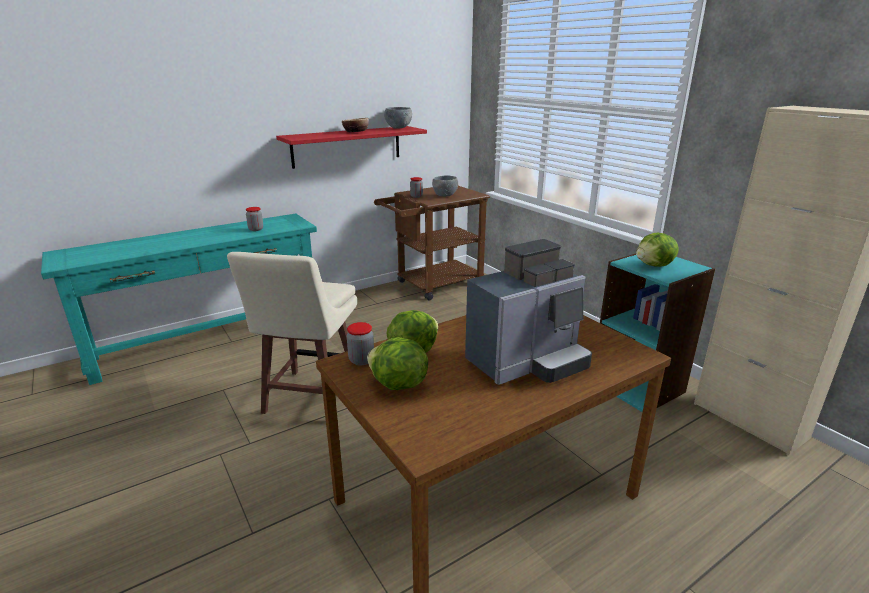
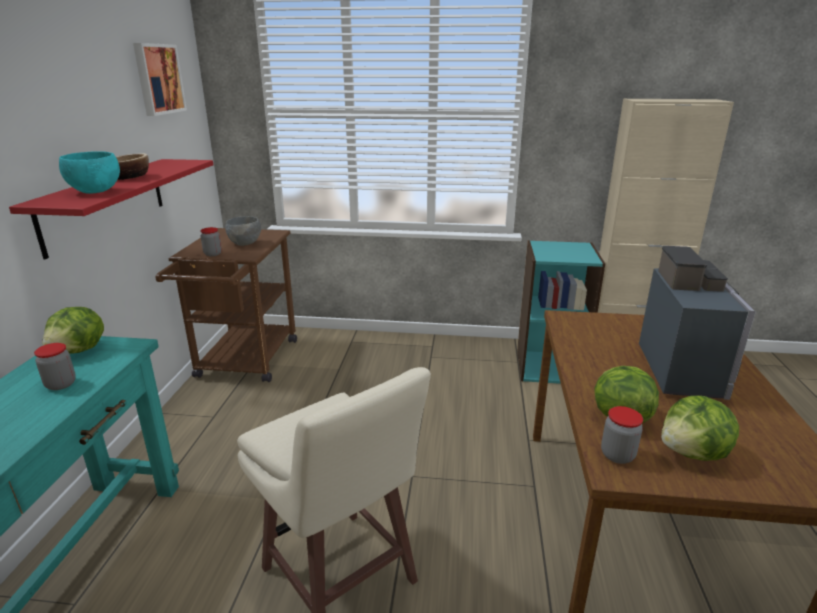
camera: 50 degrees left, 0 degrees up
grey bowl [384,107,412,129] -> none
lettuce [636,232,678,267] -> lettuce moved to [42,307,104,353]
none -> turquoise bowl [59,151,120,194]
none -> picture [133,43,187,116]

